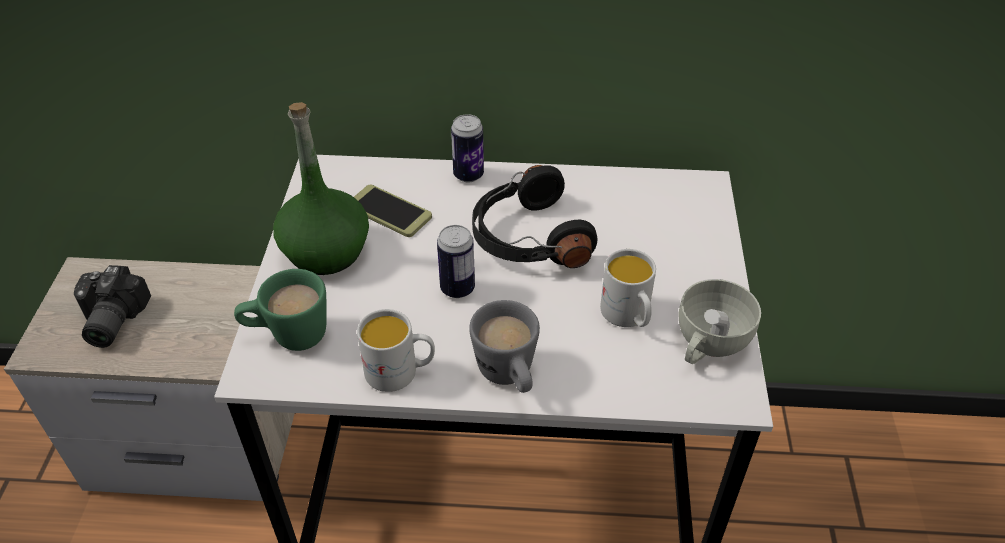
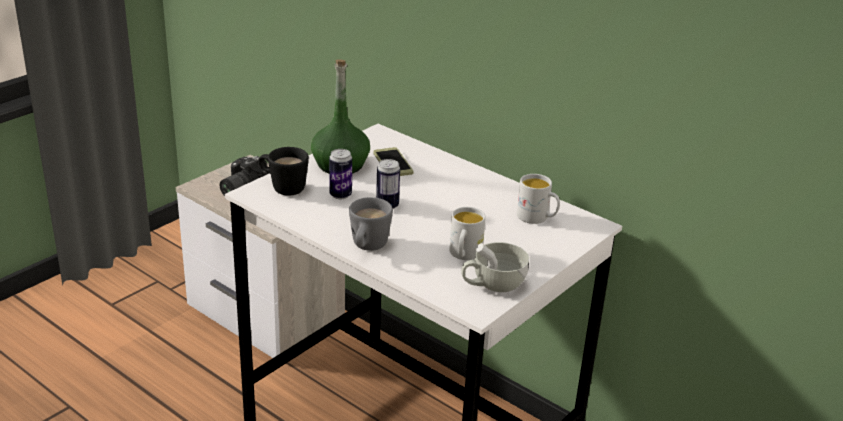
camera: 35 degrees right, 15 degrees down
green mug [234,269,327,351] -> black mug [259,147,309,196]
white mug [357,309,435,392] -> white mug moved to [517,174,560,224]
can [451,114,484,182] -> can moved to [329,149,352,199]
black headphones [472,165,598,268] -> none

